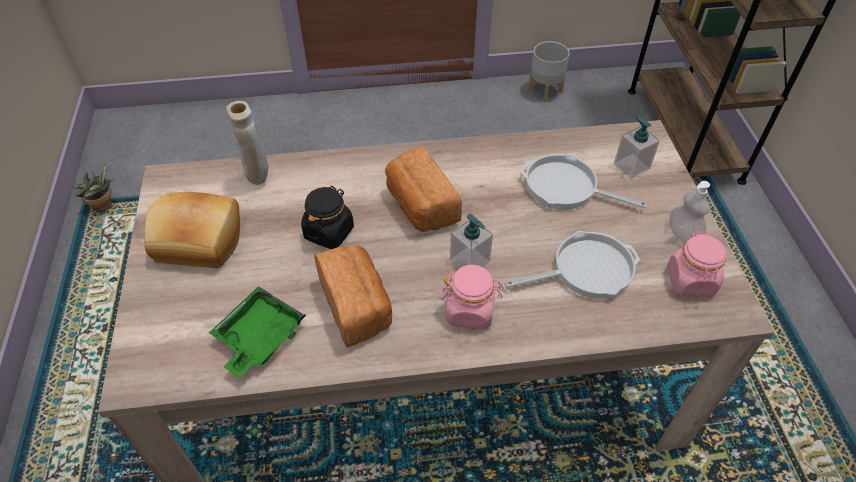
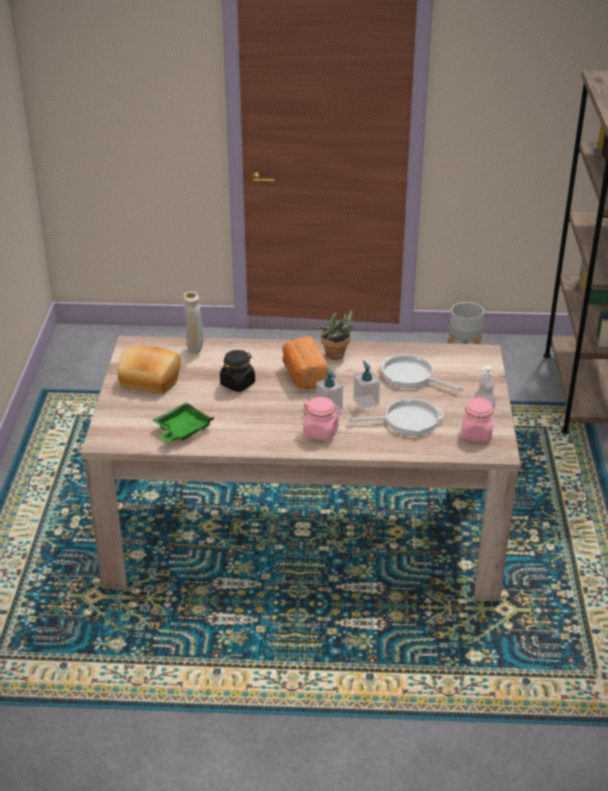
camera: 10 degrees right, 15 degrees down
potted plant [73,164,113,212] -> potted plant moved to [320,309,356,360]
bread [314,245,392,347] -> none
soap dispenser [614,115,660,178] -> soap dispenser moved to [353,361,380,409]

